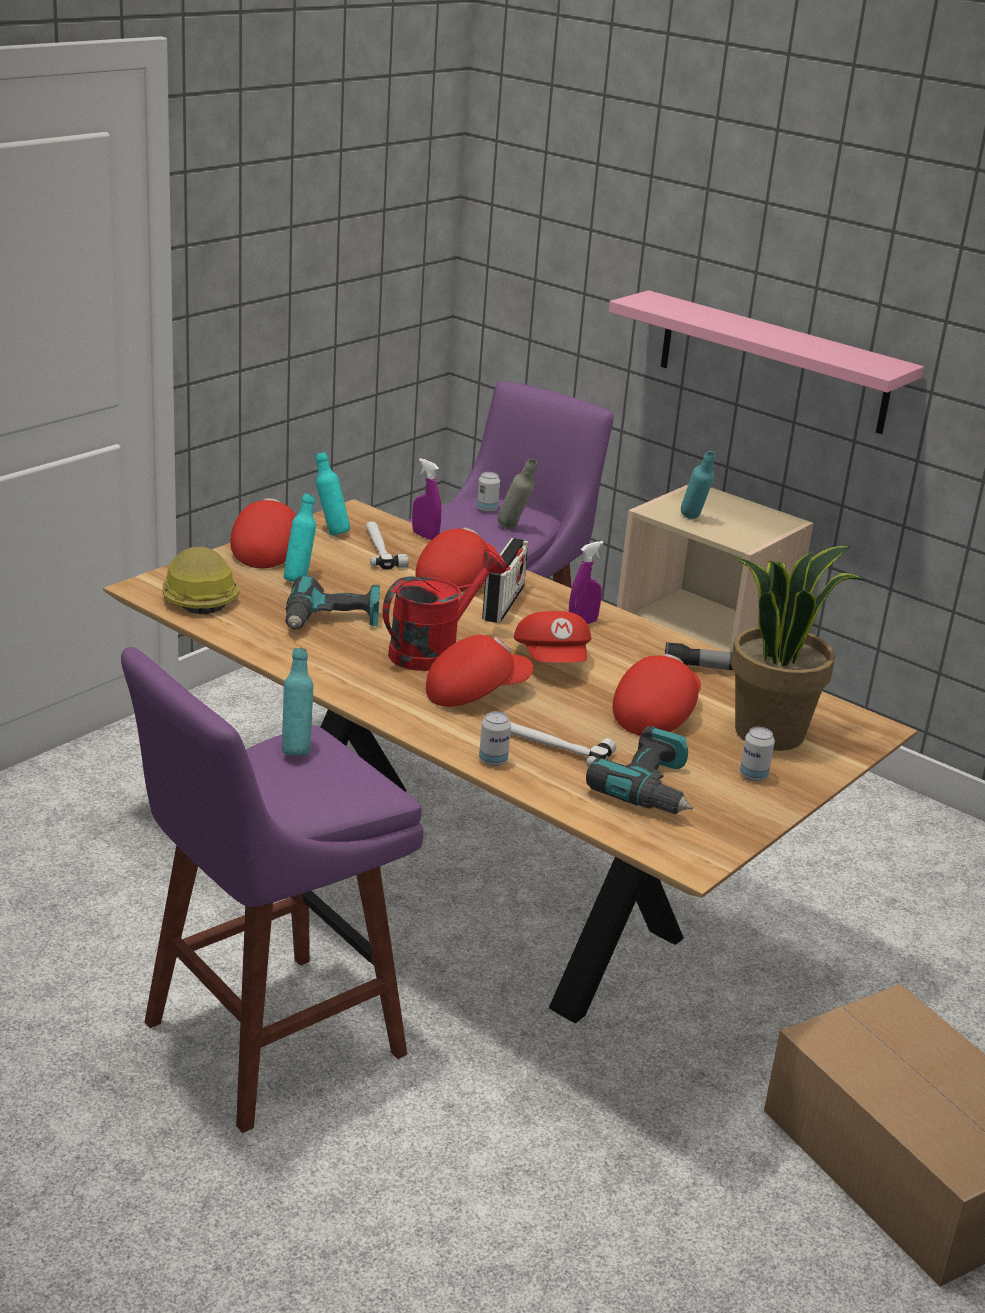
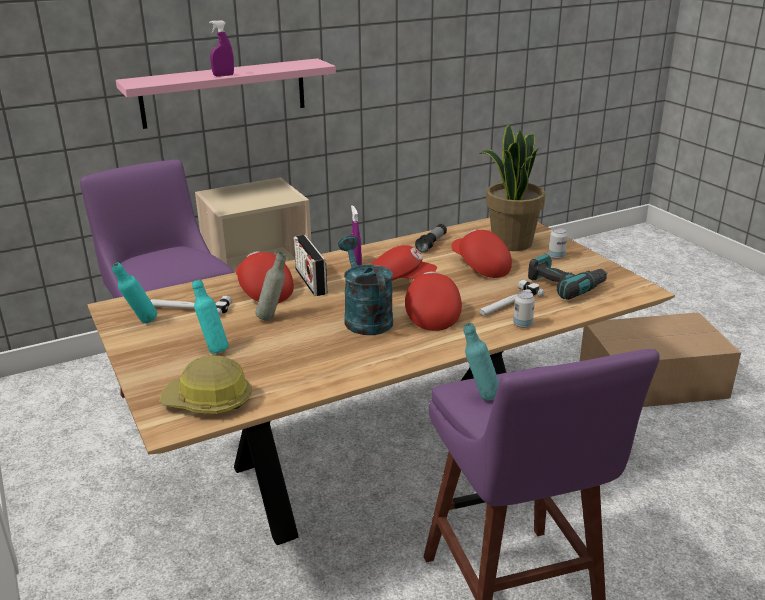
camera: 65 degrees left, 0 degrees up
red cap [230,498,296,568] -> none
power drill [285,575,380,629] -> none
red watering can [383,549,506,671] -> turquoise watering can [338,235,393,335]
purple spray bottle [412,458,441,540] -> purple spray bottle moved to [209,20,234,76]
can [477,472,500,513] -> none
radio [482,538,528,623] -> radio turned 150 degrees counterclockwise [293,235,327,296]
grey bottle [498,459,537,529] -> grey bottle moved to [255,252,286,321]
turquoise bottle [681,451,715,519] -> none

